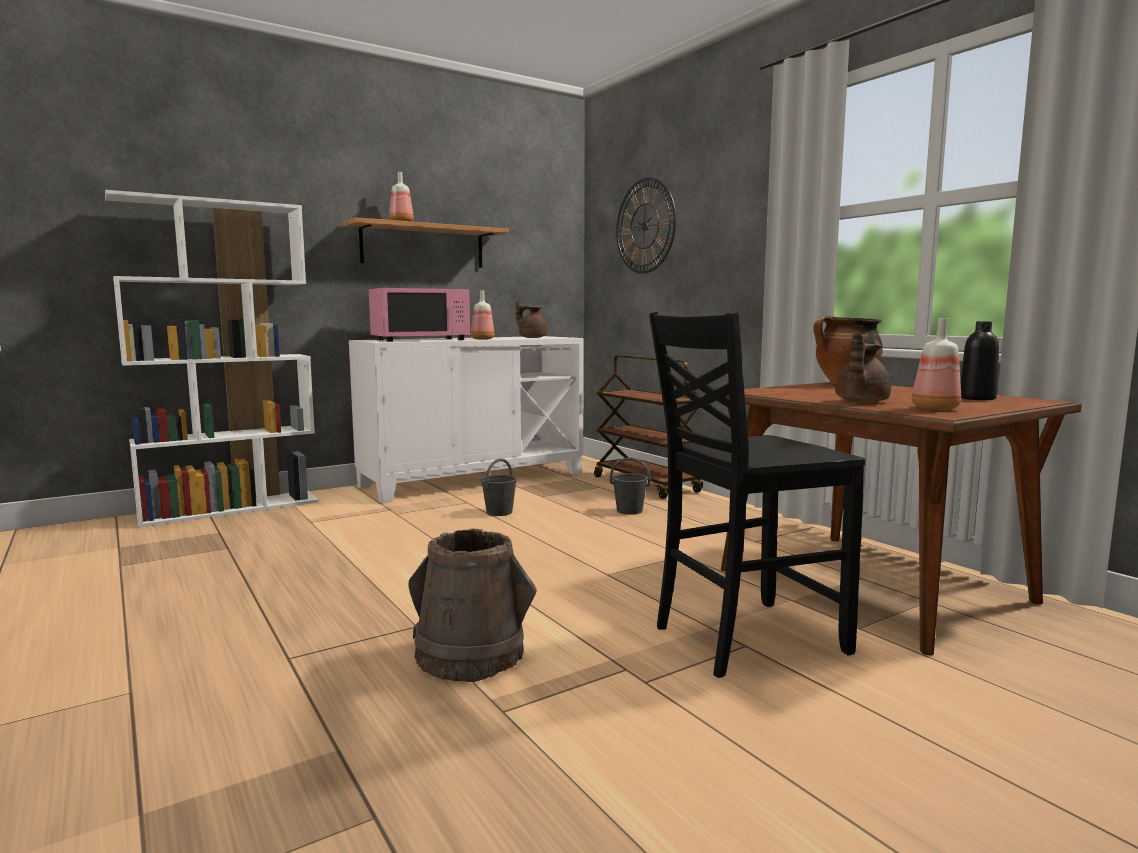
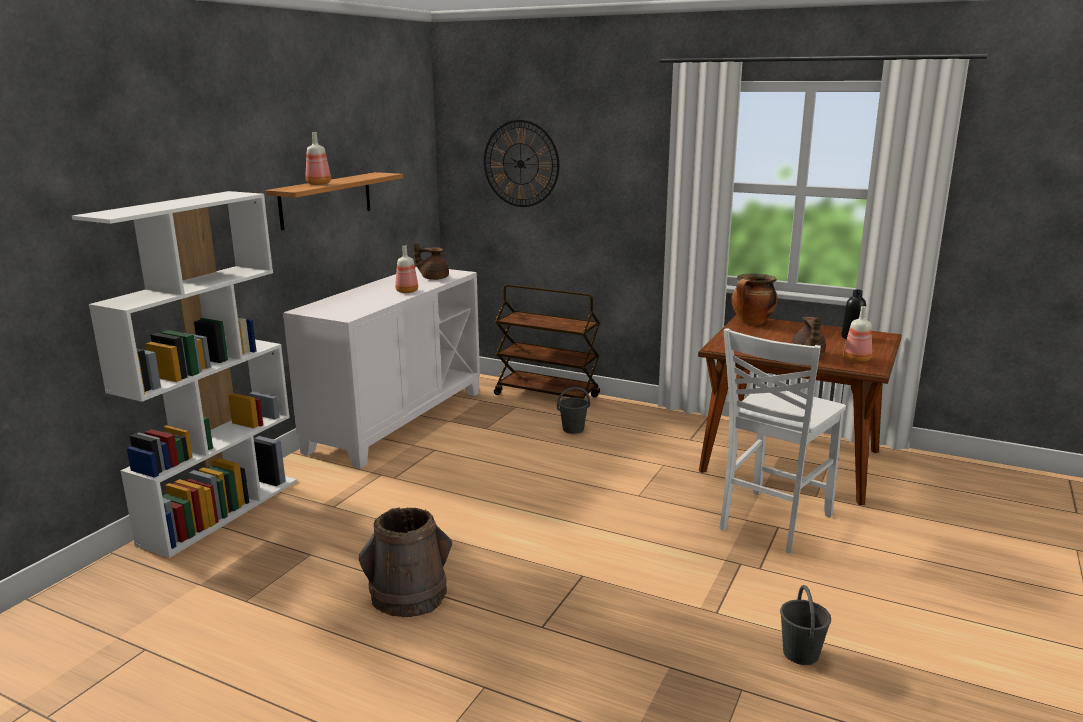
camera: 30 degrees left, 10 degrees up
pink microwave [369,288,470,341] -> none
brown bucket [408,528,537,682] -> brown bucket moved to [359,508,452,617]
grey bucket [481,458,517,516] -> grey bucket moved to [780,585,831,665]
black chair [649,312,866,678] -> white chair [720,328,846,553]

